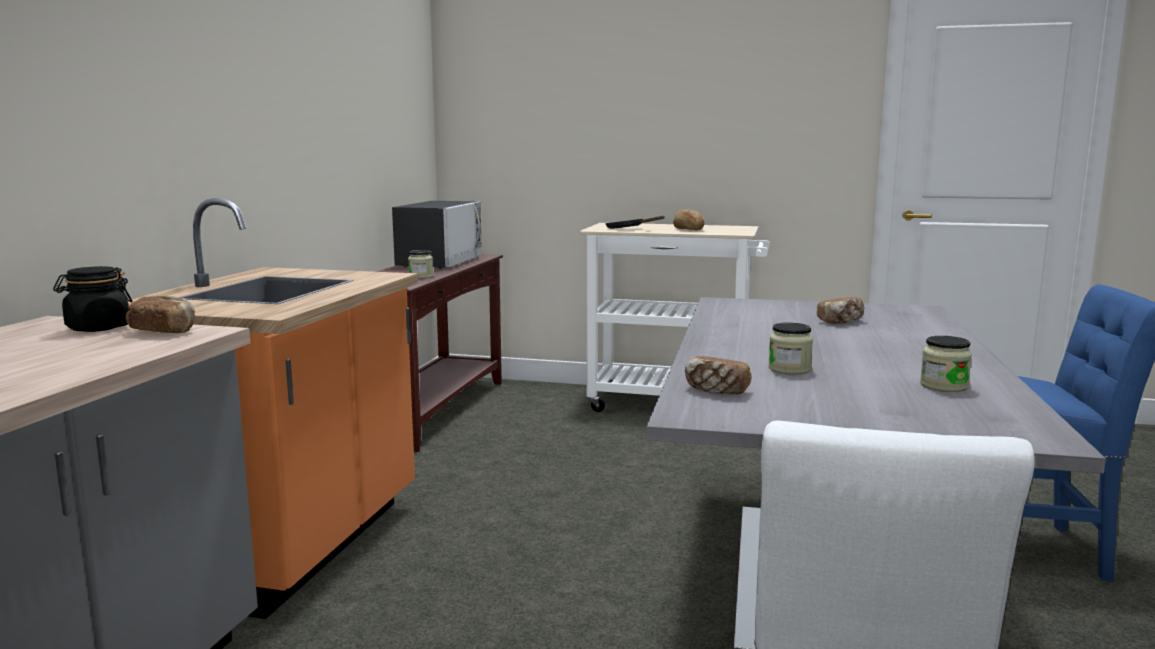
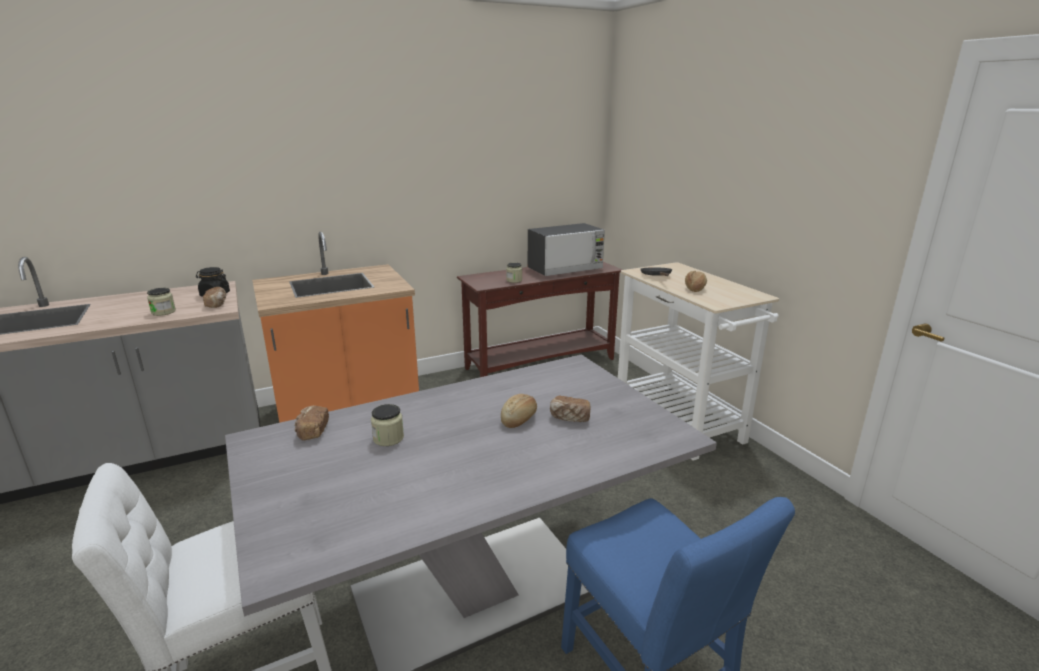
camera: 50 degrees right, 10 degrees up
jar [920,336,972,392] -> jar moved to [147,288,176,316]
none -> bread [501,394,537,428]

